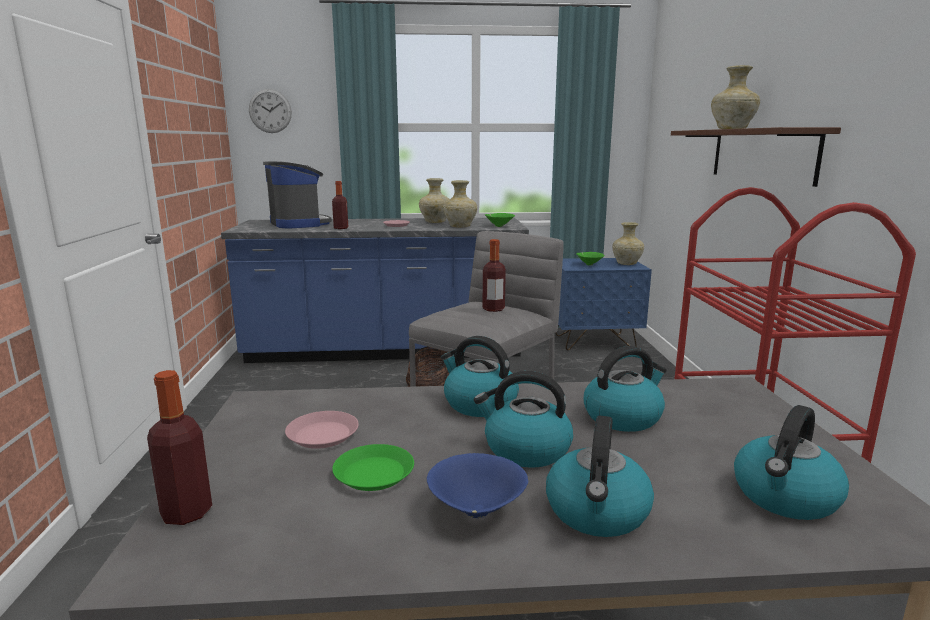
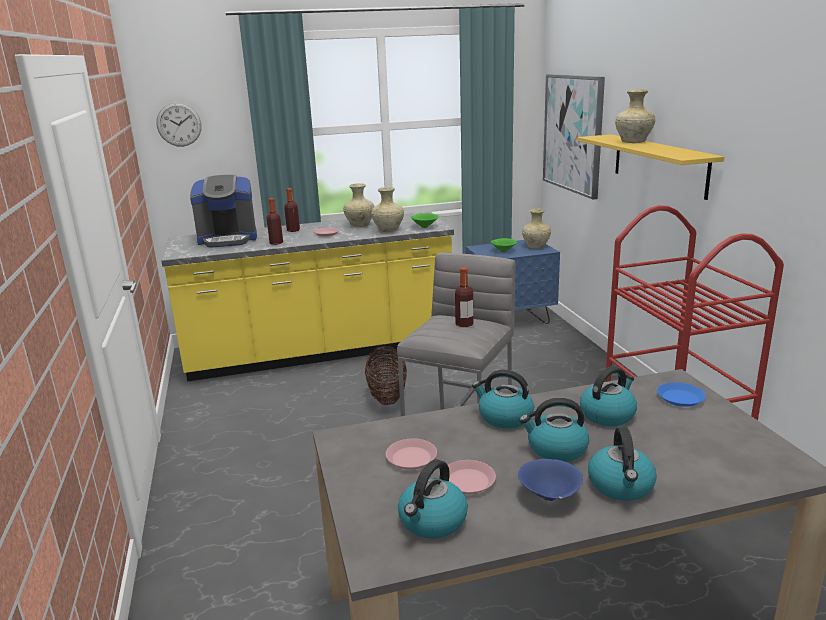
camera: 10 degrees left, 5 degrees up
bottle [147,370,212,525] -> bottle moved to [284,188,300,232]
blue counter [221,217,529,363] -> yellow counter [161,211,454,382]
coffee machine [263,161,332,228] -> coffee machine turned 120 degrees clockwise [190,174,257,248]
green plate [332,444,414,491] -> pink plate [448,460,496,494]
brown shelf [671,127,841,187] -> yellow shelf [578,134,724,200]
kettle [734,405,849,520] -> kettle moved to [398,459,468,539]
none -> picture [543,74,605,200]
none -> blue plate [657,382,706,407]

